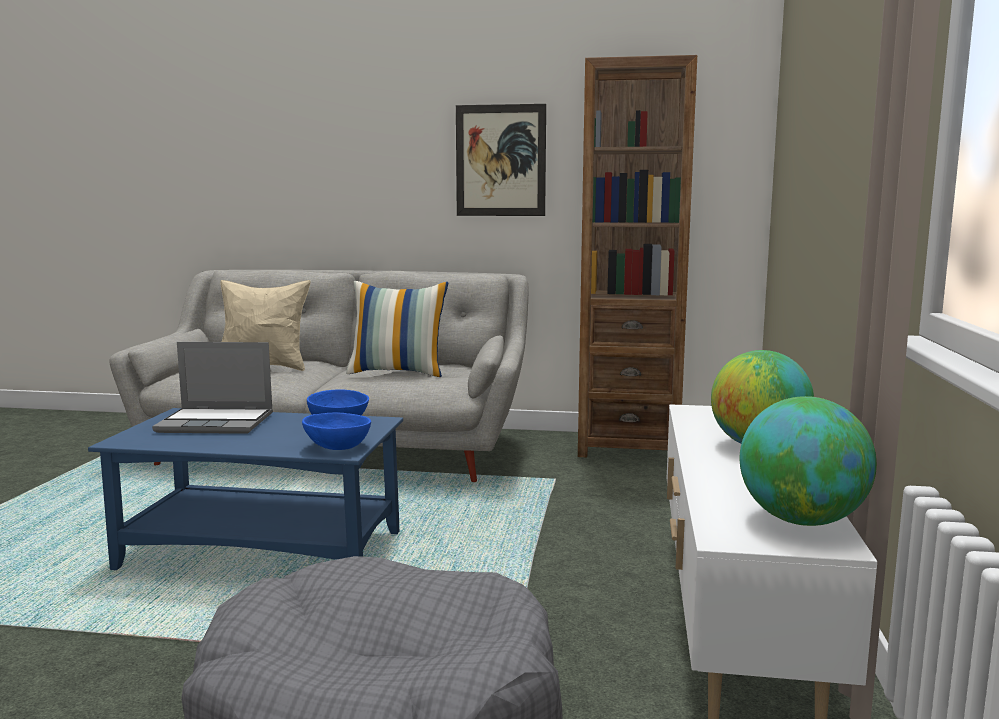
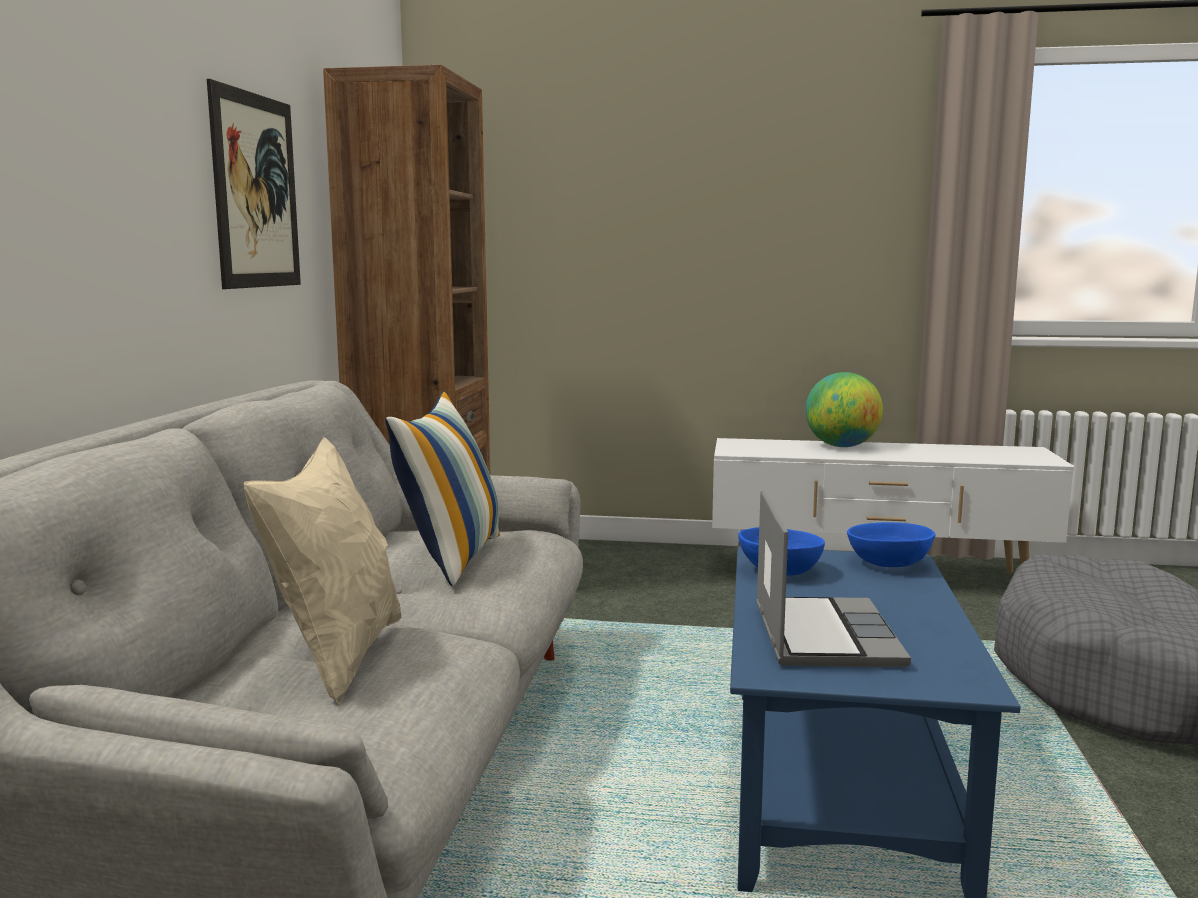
camera: 90 degrees left, 0 degrees up
globe [740,396,877,526] -> none

